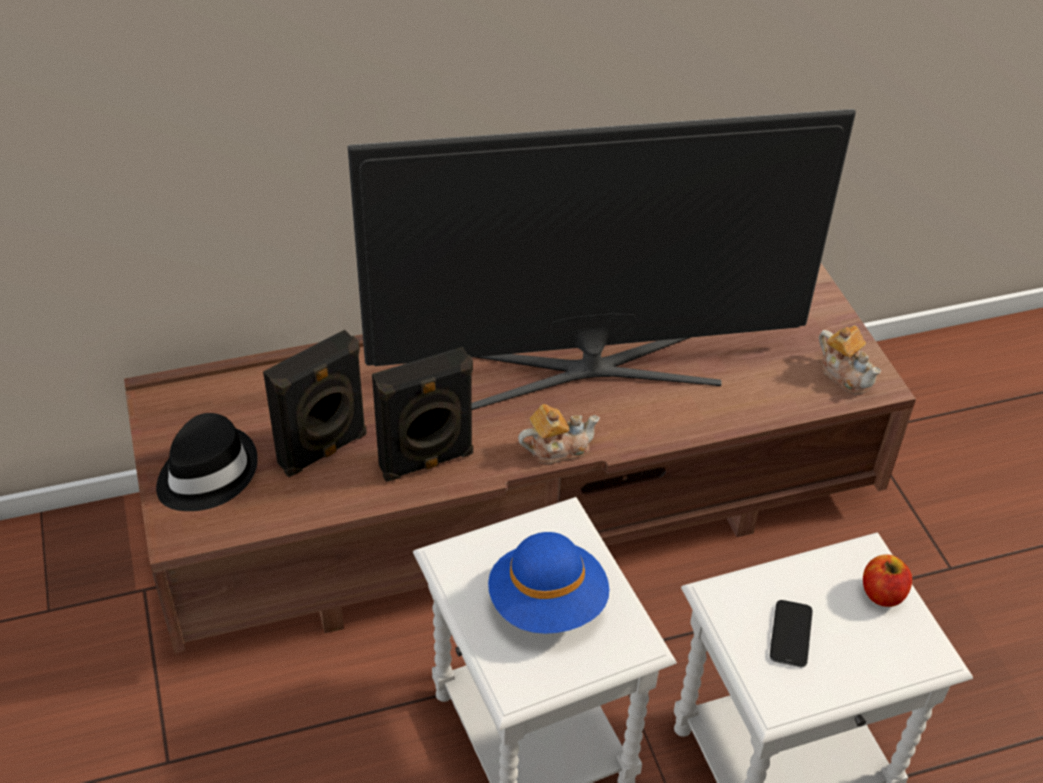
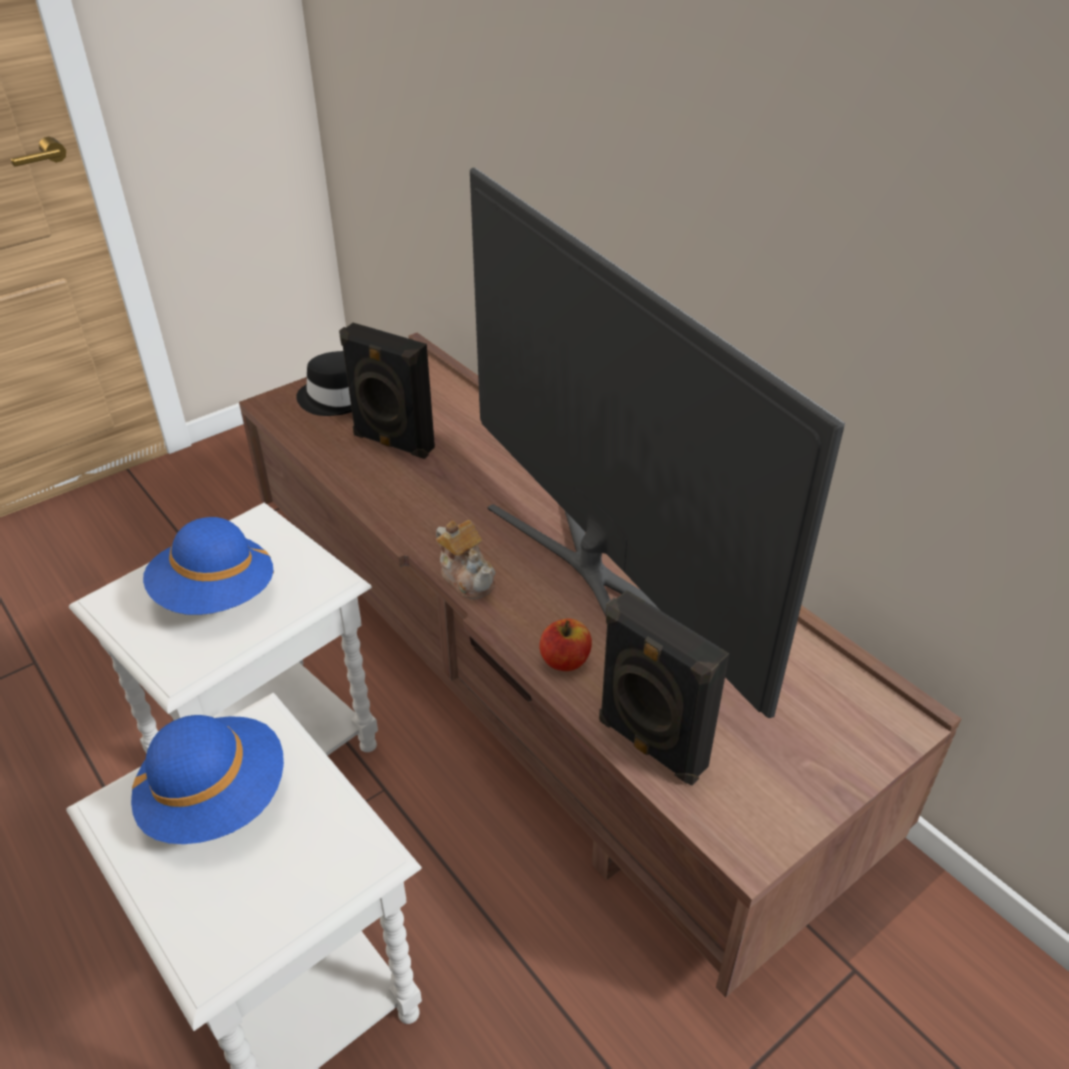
camera: 70 degrees right, 5 degrees down
black speaker [372,347,473,482] -> black speaker moved to [599,590,729,786]
phone [770,600,813,667] -> blue hat [131,715,284,844]
teapot [819,326,881,395] -> none
apple [863,554,912,607] -> apple moved to [539,618,592,671]

